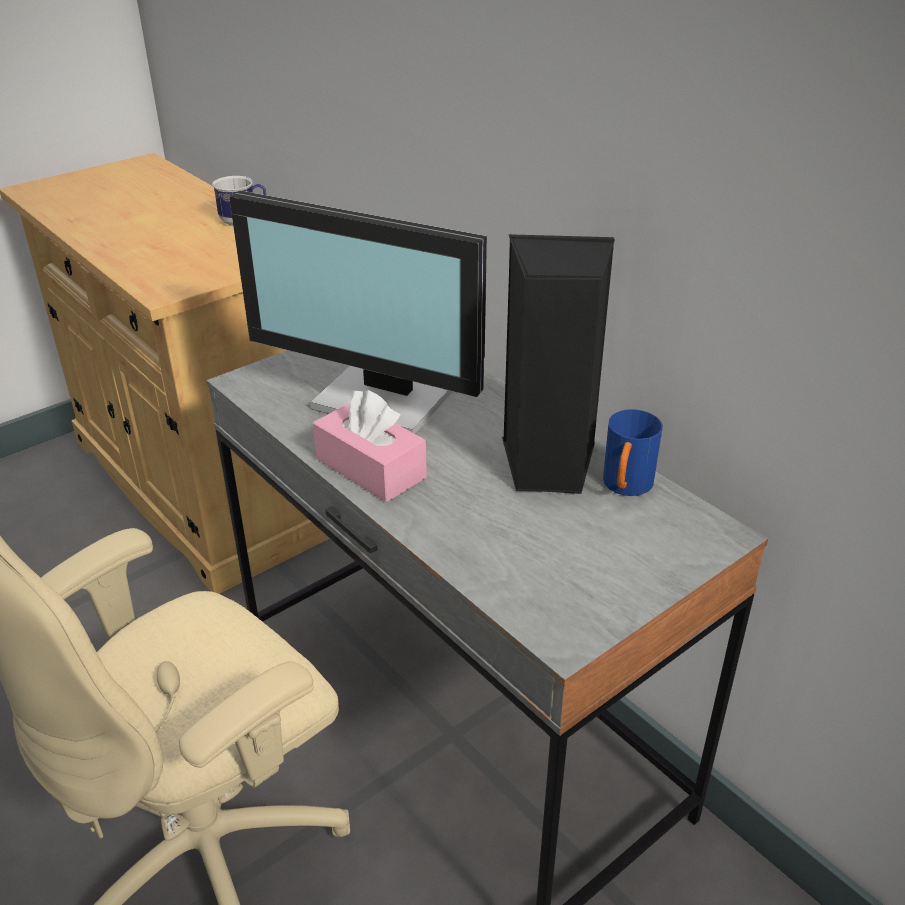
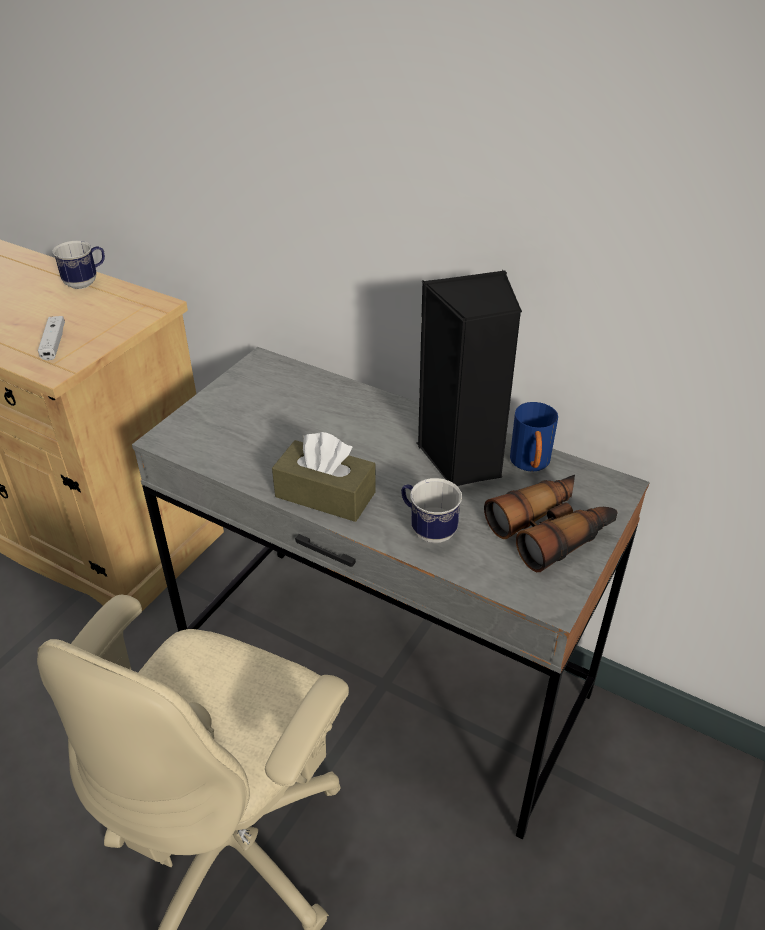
camera: 20 degrees left, 5 degrees up
monitor [229,191,487,434] -> none
pink tissue box [313,390,427,502] -> brown tissue box [272,432,376,522]
none -> white game controller [38,316,65,360]
none -> mug [401,478,462,543]
none -> binoculars [484,475,618,572]

